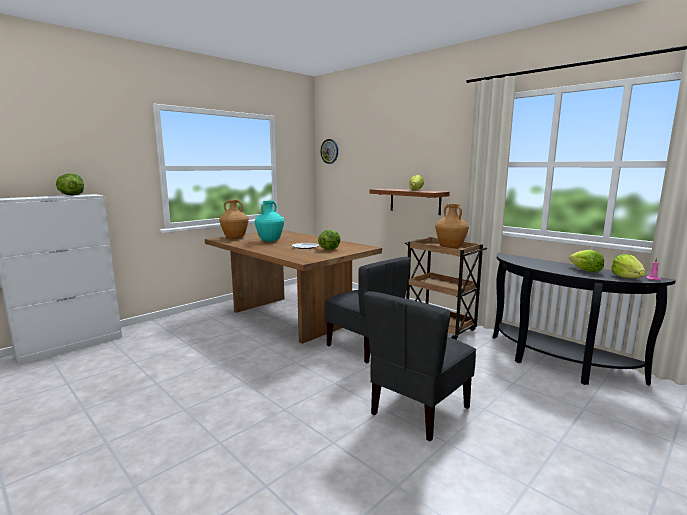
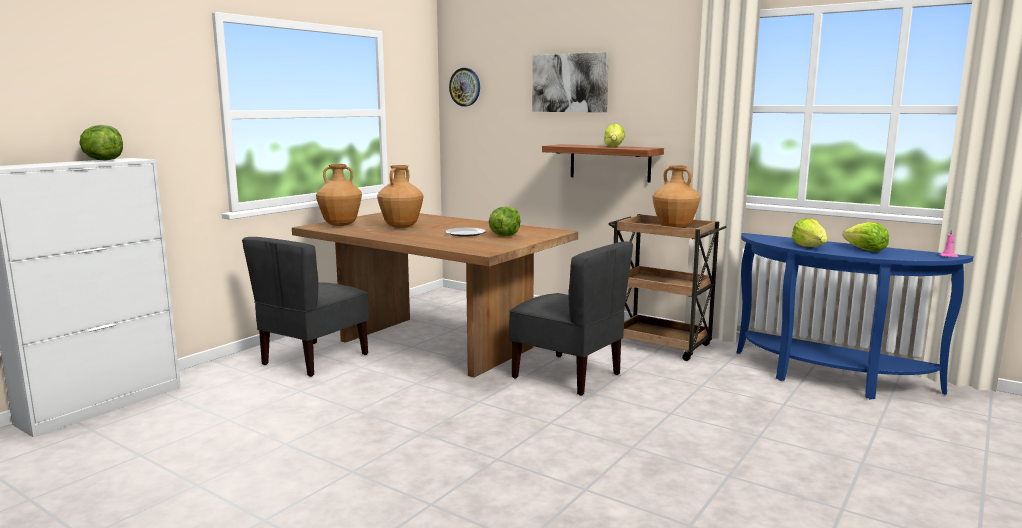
camera: 10 degrees left, 0 degrees up
turquoise vase [254,201,284,242] -> brown vase [377,165,423,228]
grey chair [364,291,476,441] -> grey chair moved to [242,237,369,377]
black console table [493,253,676,386] -> blue console table [736,233,974,400]
lettuce [611,254,646,278] -> lettuce moved to [792,218,828,247]
none -> picture [532,52,609,112]

